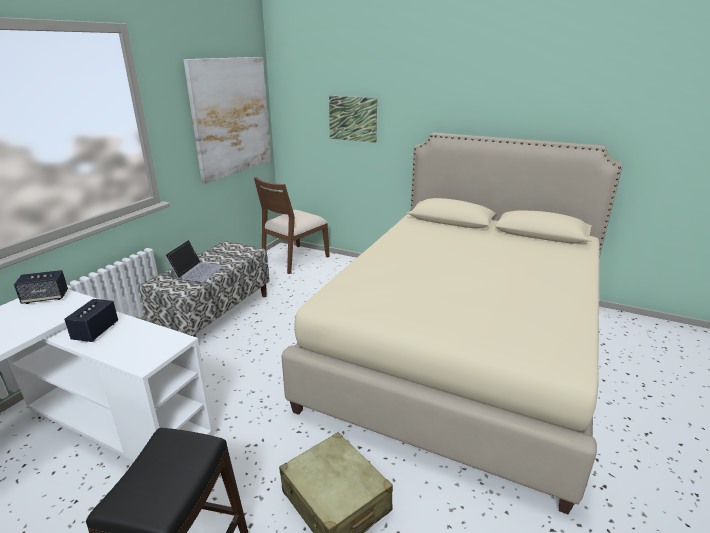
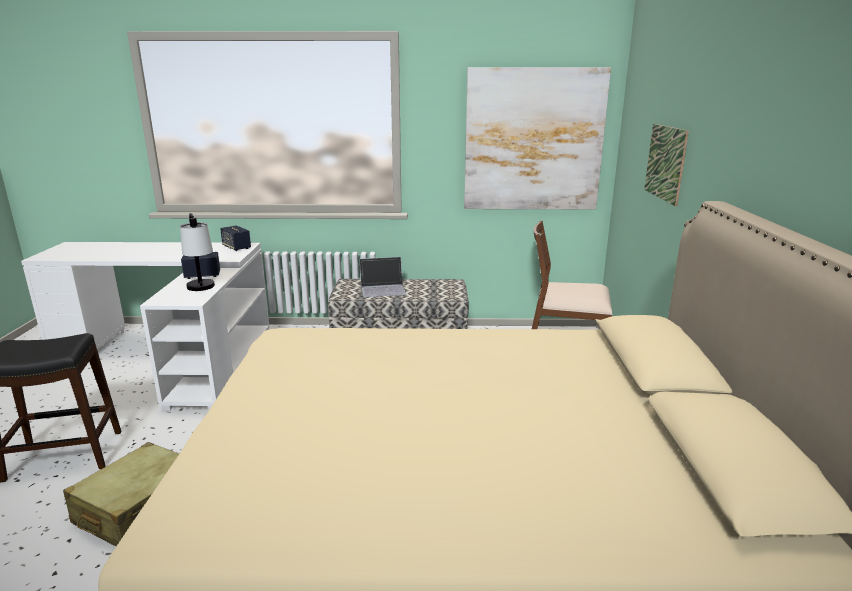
camera: 65 degrees right, 5 degrees down
none -> table lamp [180,213,215,291]

